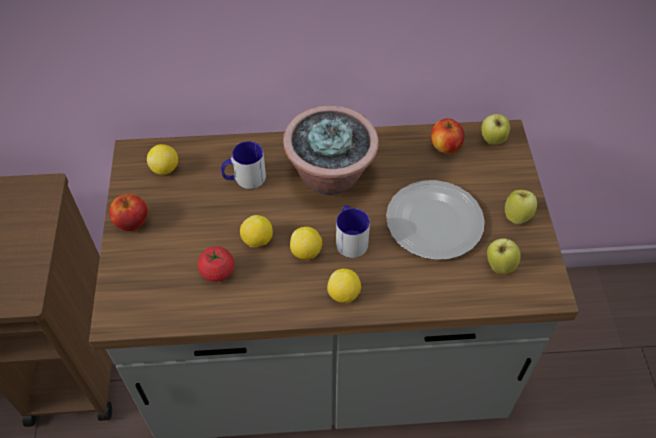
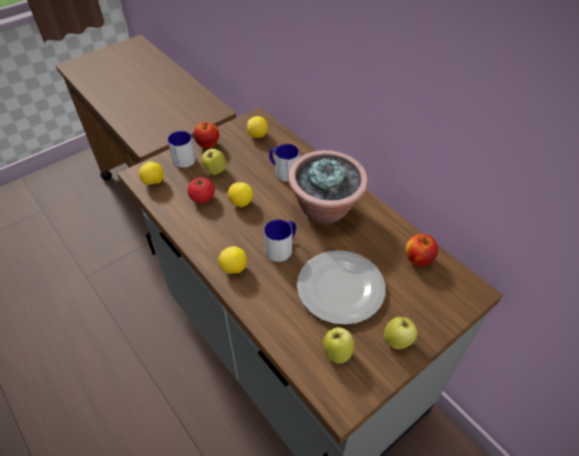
camera: 55 degrees right, 5 degrees down
lemon [290,227,322,259] -> lemon moved to [139,162,164,185]
apple [481,114,510,145] -> apple moved to [201,148,226,175]
none -> mug [168,131,196,168]

